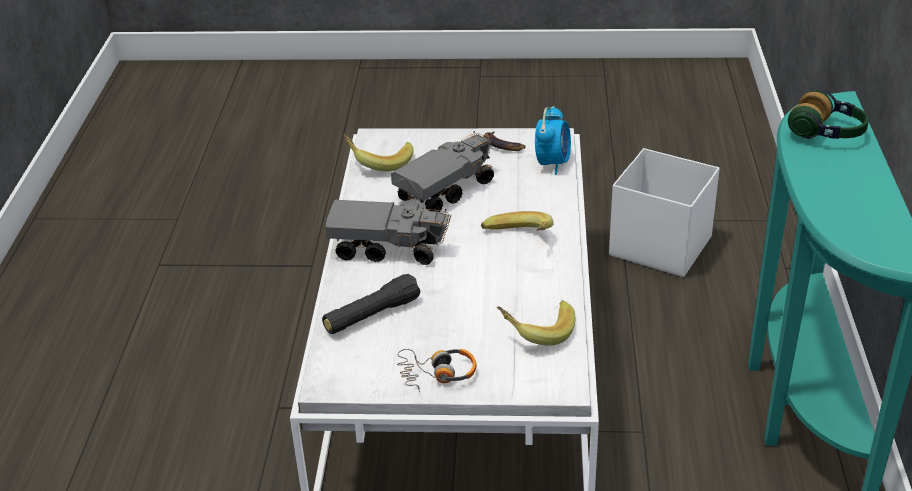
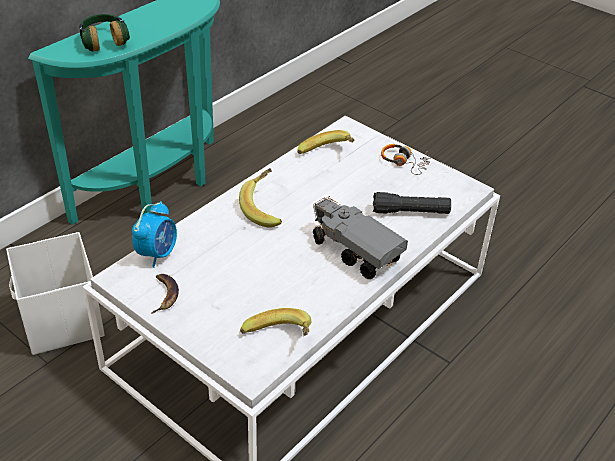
camera: 145 degrees left, 5 degrees up
toy truck [391,131,494,212] -> none
alarm clock [535,106,571,175] -> alarm clock turned 150 degrees clockwise [132,201,177,268]

